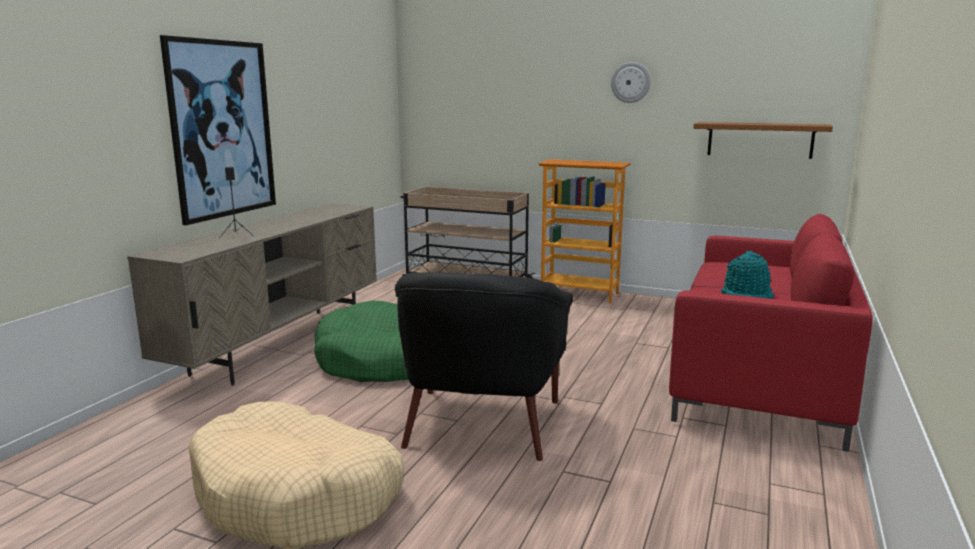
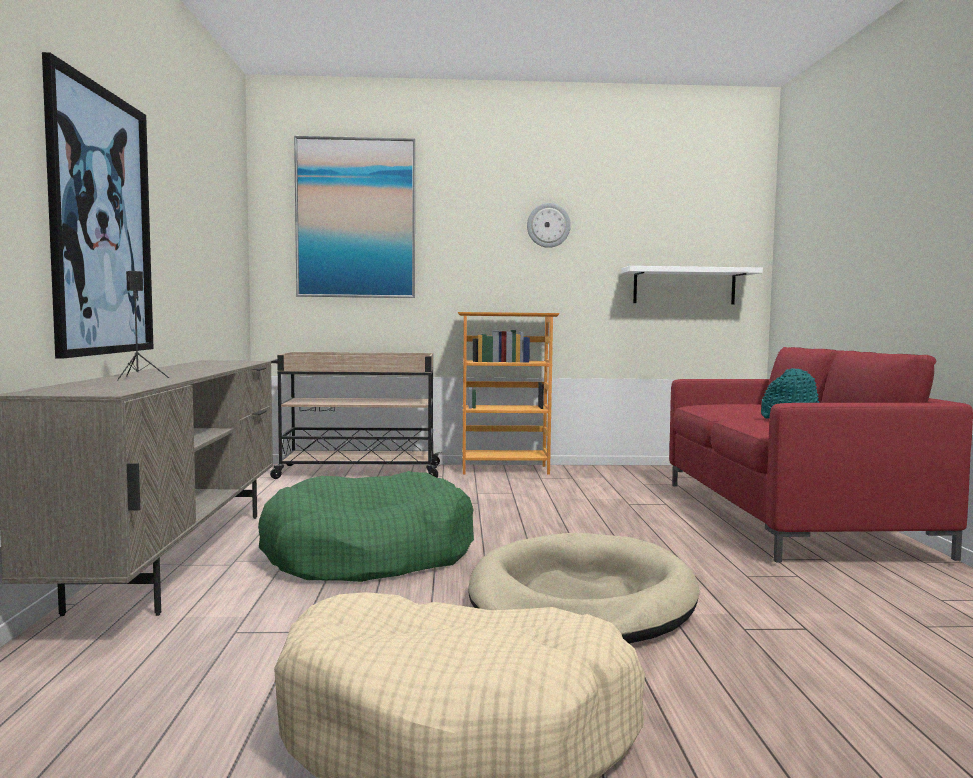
camera: 25 degrees left, 10 degrees down
black armchair [395,272,574,461] -> beige dog bed [468,533,699,643]
brown shelf [693,122,833,159] -> white shelf [621,266,763,304]
none -> picture [294,136,415,298]

